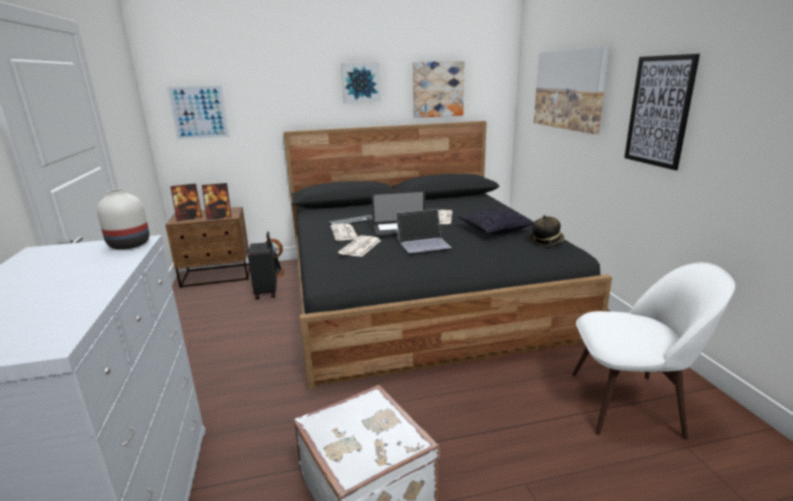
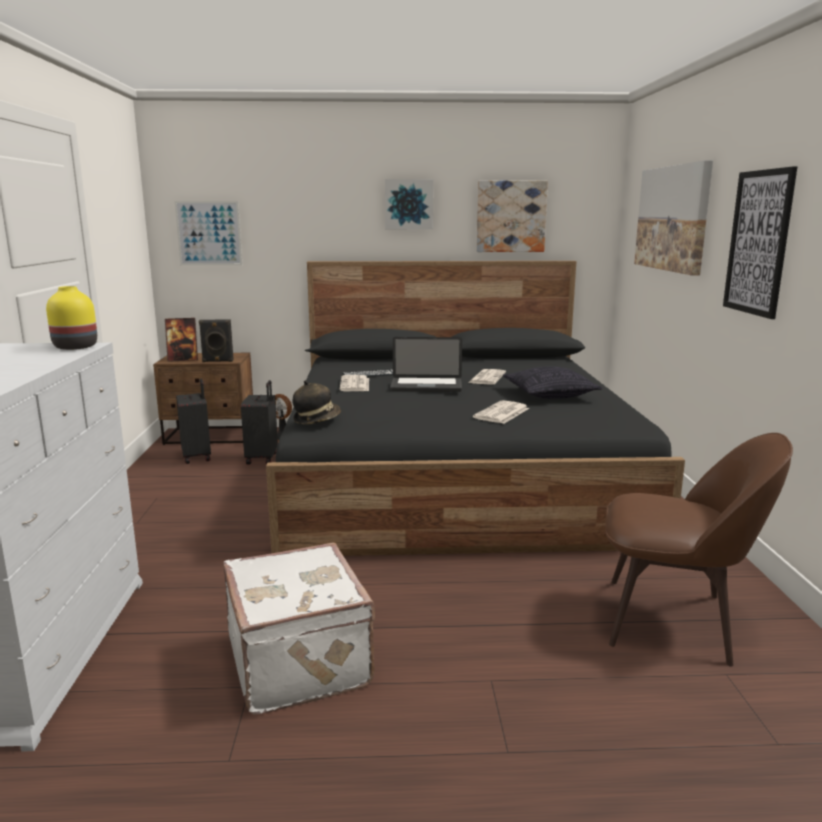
camera: 10 degrees right, 5 degrees down
white vase [97,189,149,250] -> yellow vase [46,286,97,350]
picture frame [202,183,232,220] -> black speaker [199,319,234,362]
newspaper [338,235,381,257] -> newspaper moved to [473,400,529,424]
laptop [396,209,452,253] -> none
hat [530,215,564,246] -> hat moved to [292,380,341,424]
white chair [572,262,735,440] -> brown chair [605,433,793,667]
none -> black suitcase [176,378,211,464]

